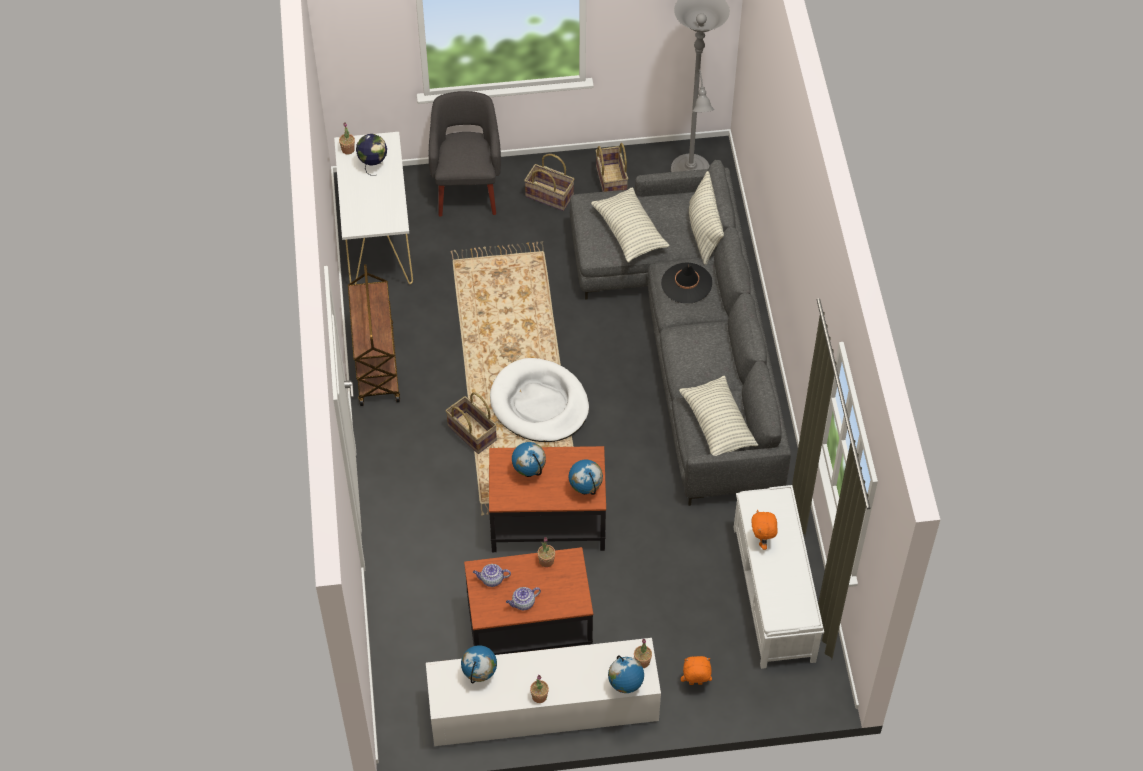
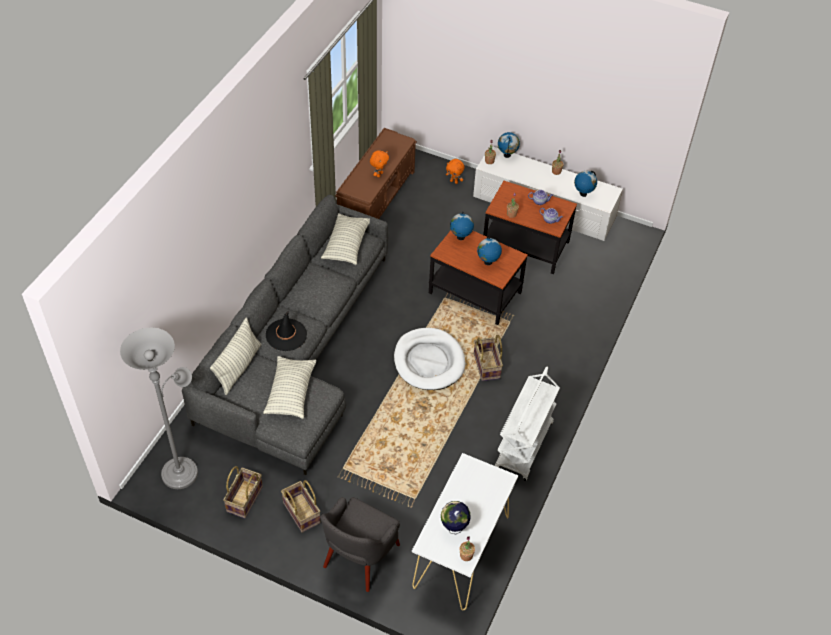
camera: 150 degrees left, 5 degrees down
brown cart [348,264,400,406] -> white cart [495,366,560,481]
white bench [734,485,824,669] -> brown bench [335,128,417,219]

